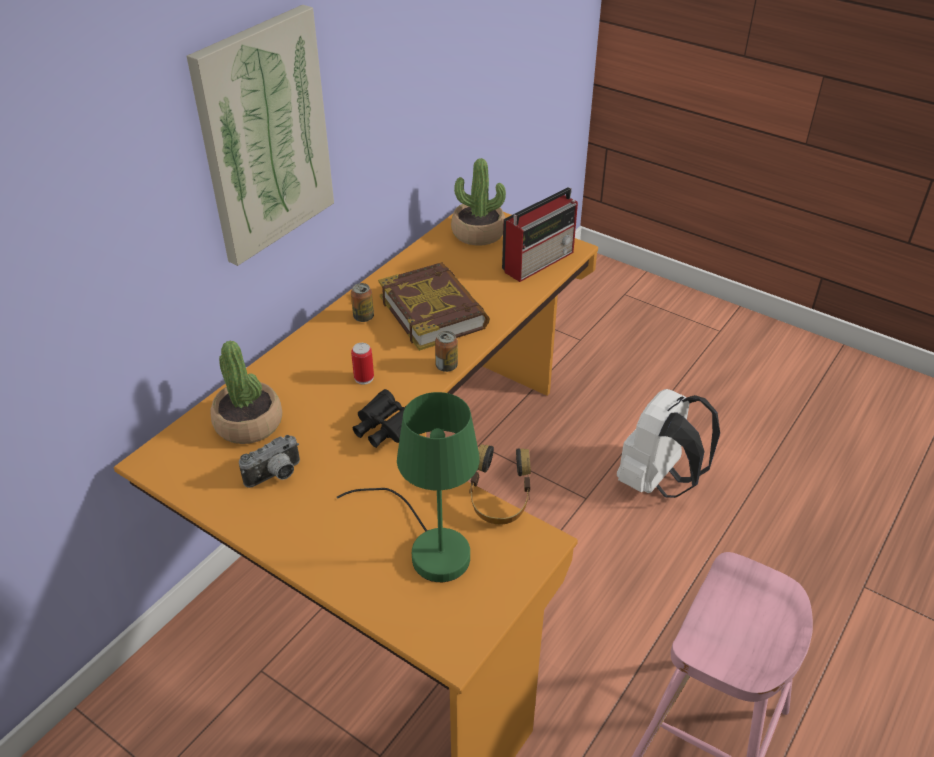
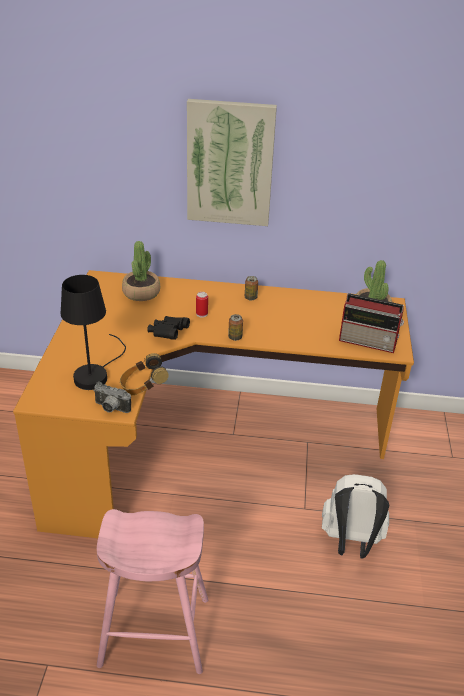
camera: 60 degrees right, 5 degrees down
camera [239,435,300,488] -> camera moved to [93,382,131,413]
green table lamp [337,392,480,582] -> black table lamp [61,275,126,390]
book [378,262,490,351] -> none

